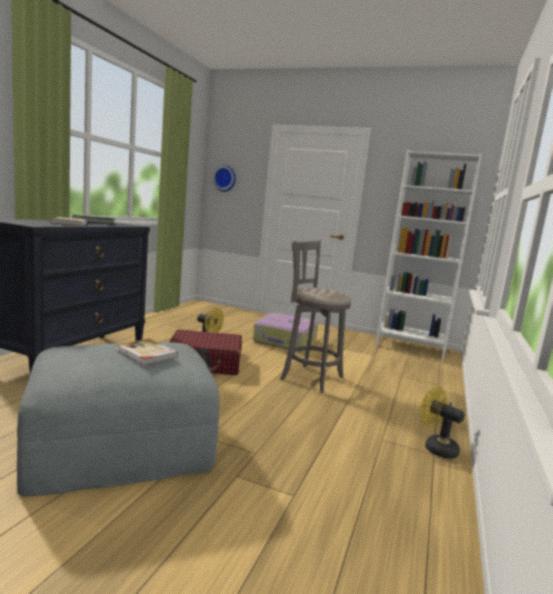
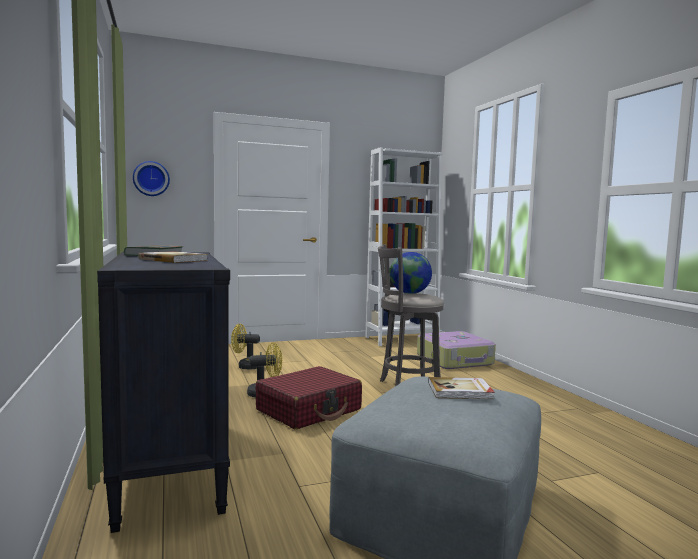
camera: 40 degrees left, 5 degrees down
suitcase [253,313,318,351] -> suitcase moved to [417,331,496,369]
yellow fan [420,386,465,459] -> yellow fan moved to [231,324,260,370]
none -> globe [390,252,432,294]

